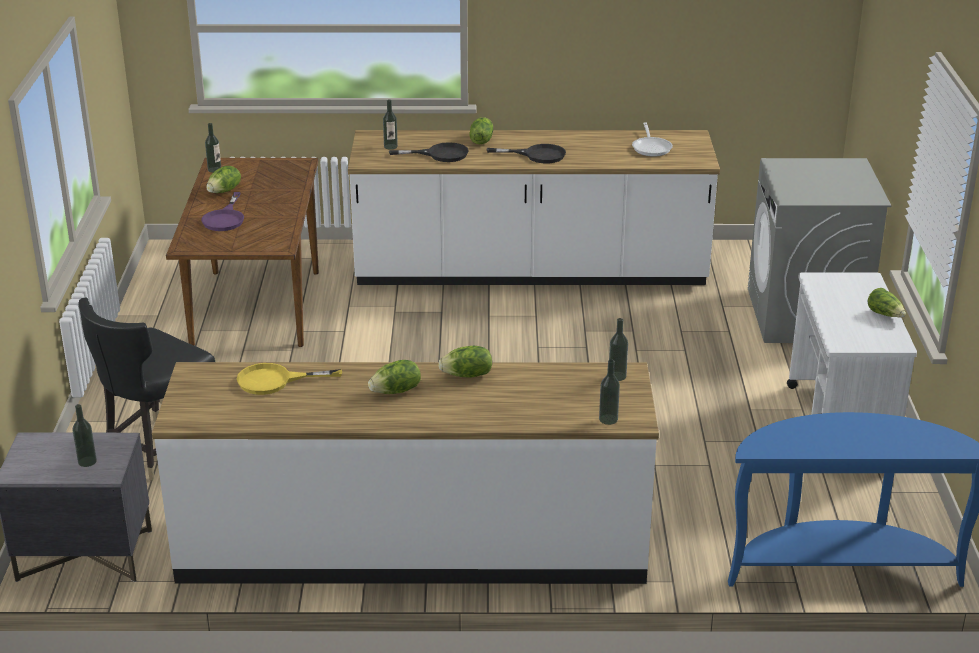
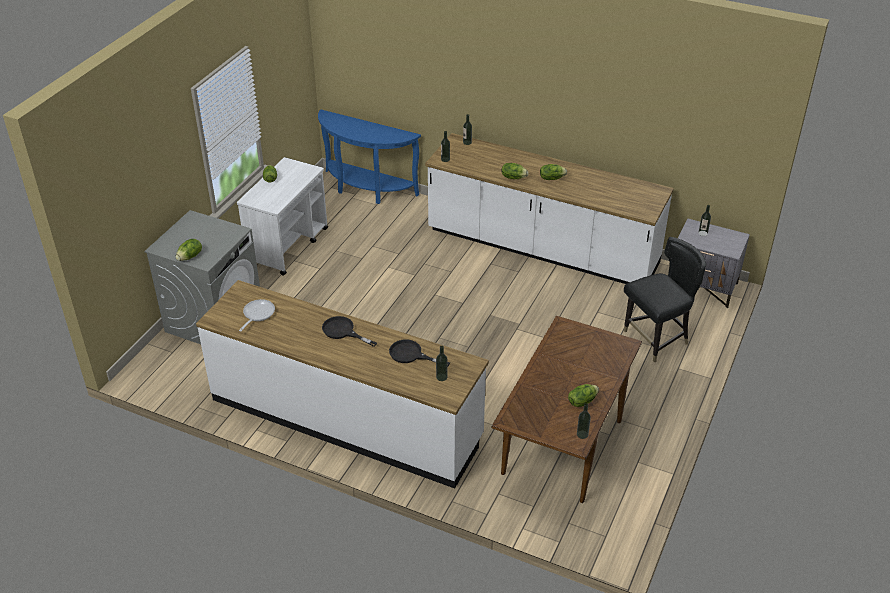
camera: 155 degrees left, 10 degrees up
purple frying pan [201,192,244,231] -> none
yellow frying pan [237,363,342,395] -> none
lettuce [469,117,493,144] -> lettuce moved to [176,239,202,261]

